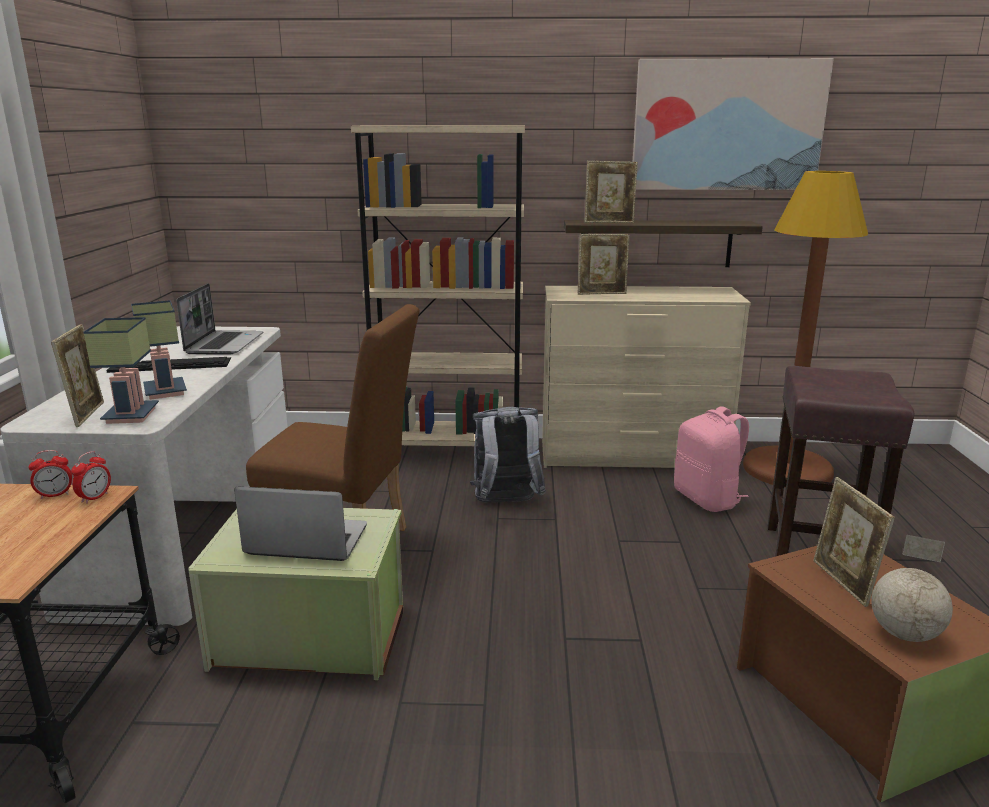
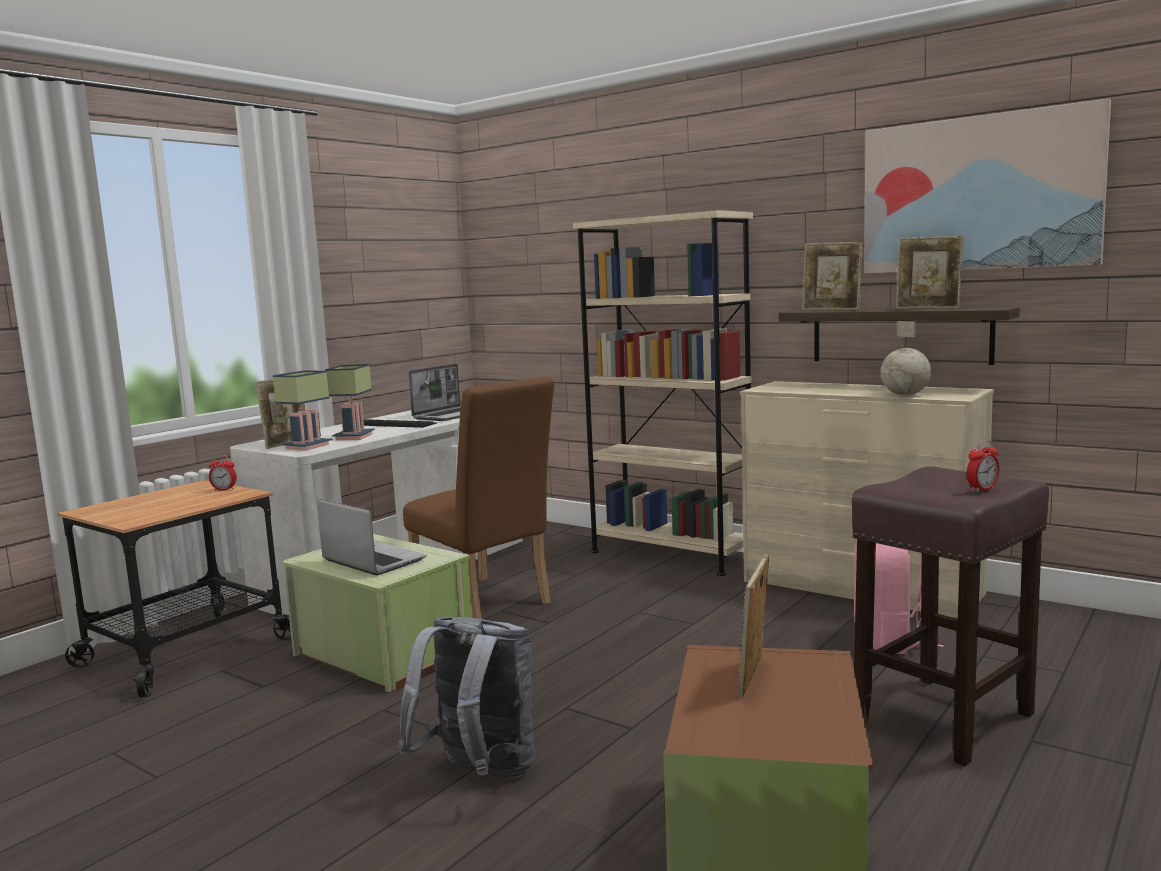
camera: 35 degrees right, 10 degrees down
alarm clock [71,451,111,504] -> alarm clock moved to [967,440,999,492]
grey backpack [470,407,546,503] -> grey backpack moved to [398,617,535,778]
picture frame [578,234,630,295] -> picture frame moved to [896,236,964,309]
brown floor lamp [743,171,868,489] -> none
globe [872,535,953,642] -> globe moved to [881,321,931,396]

